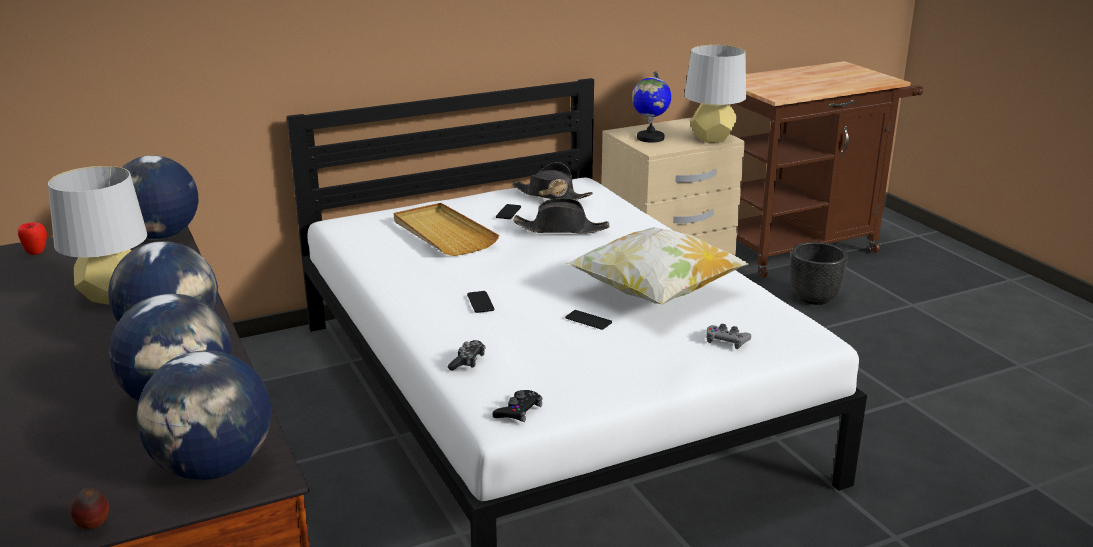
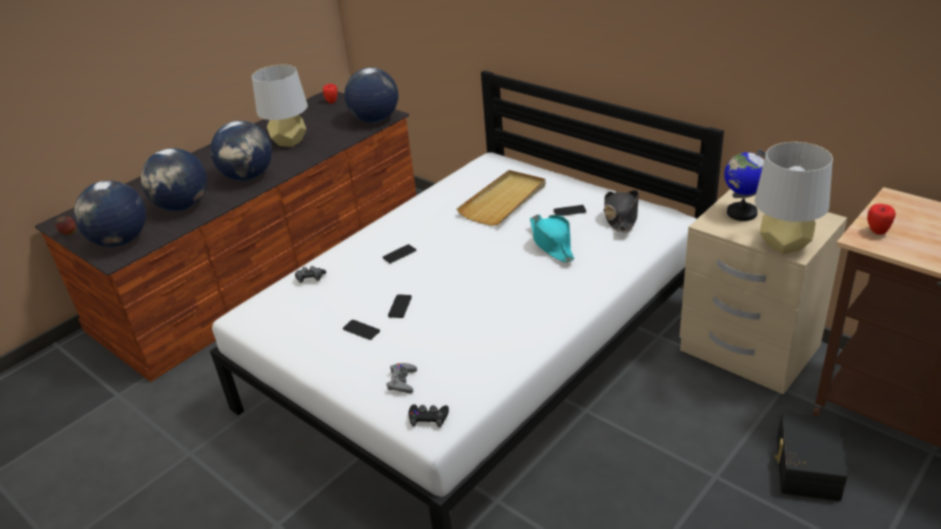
camera: 70 degrees right, 10 degrees up
black game controller [493,390,543,422] -> black game controller moved to [408,404,449,427]
black hat [513,198,609,234] -> turquoise hat [530,215,574,263]
pillow [565,227,749,304] -> none
black planter [790,242,848,305] -> black storage box [775,412,848,501]
none -> phone [343,320,380,340]
none -> apple [867,204,896,234]

